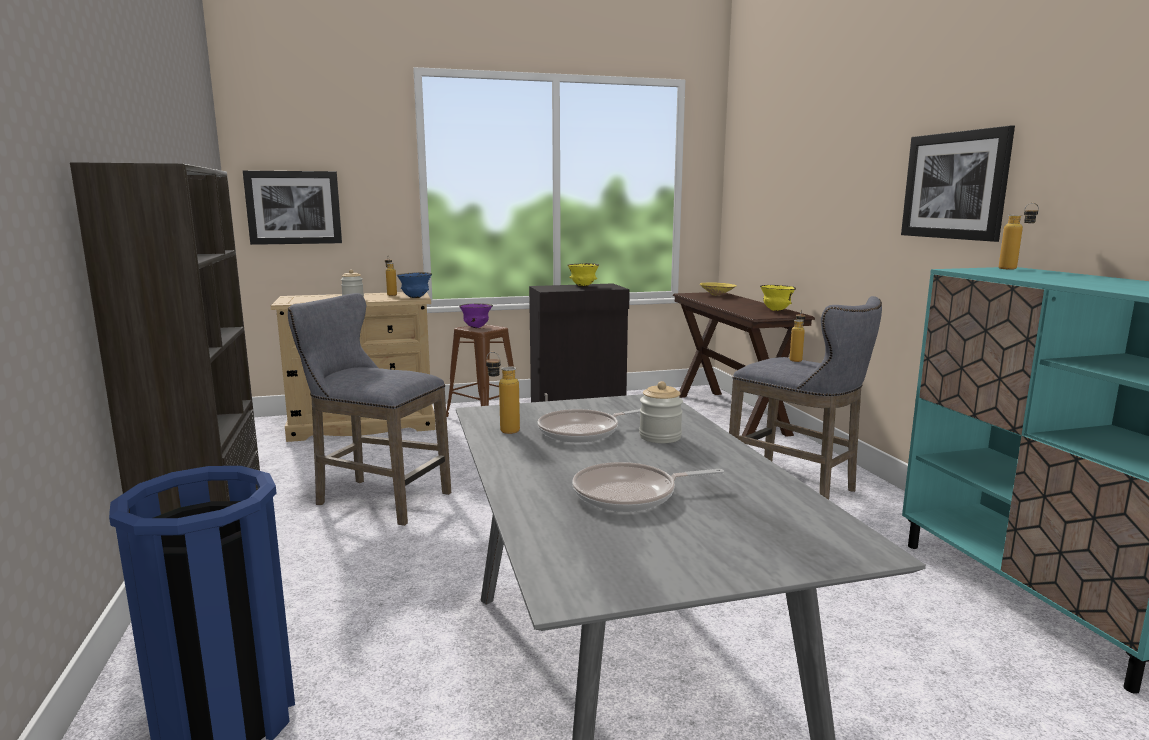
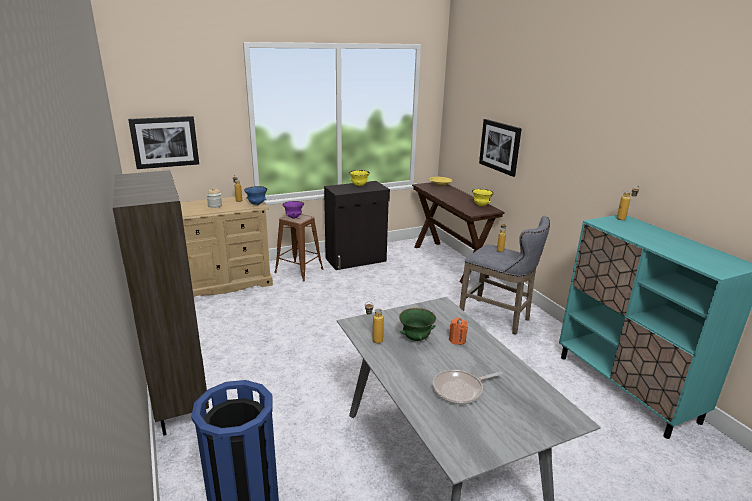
camera: 10 degrees left, 10 degrees up
grey stool [288,293,451,526] -> none
frying pan [537,409,640,443] -> green bowl [399,307,436,341]
jar [639,381,683,443] -> orange candle [449,317,468,345]
picture [901,126,1015,242] -> picture moved to [479,119,522,177]

